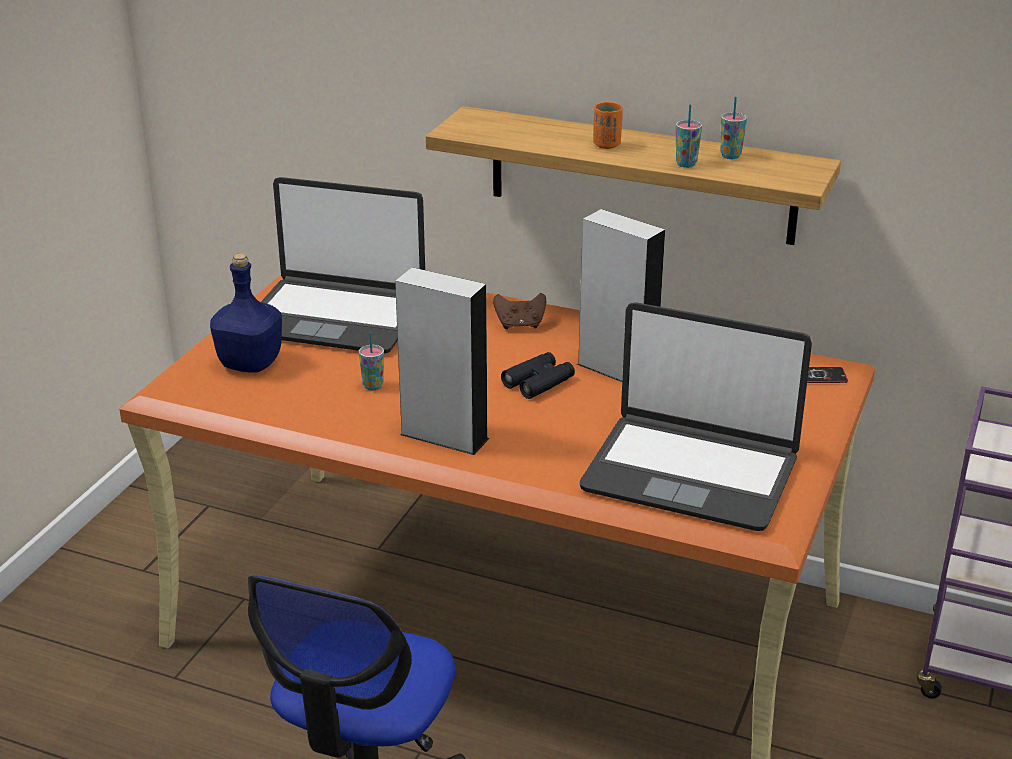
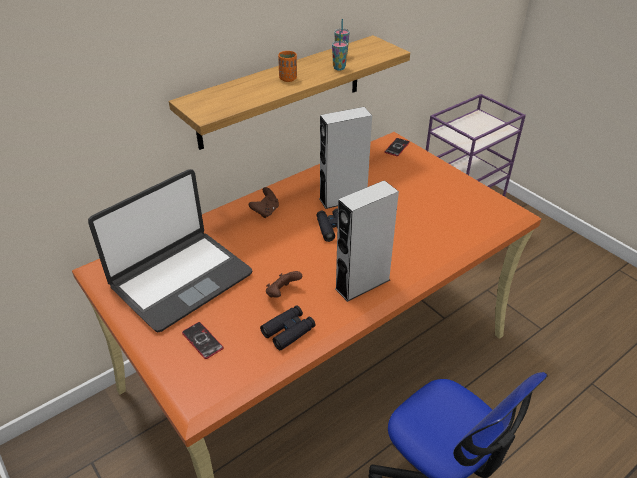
camera: 60 degrees left, 10 degrees up
blue bottle [210,254,282,373] -> phone [182,322,223,359]
cup [359,332,384,391] -> brown game controller [266,271,302,298]
laptop [580,302,812,531] -> none
none -> black binoculars [260,305,316,350]

